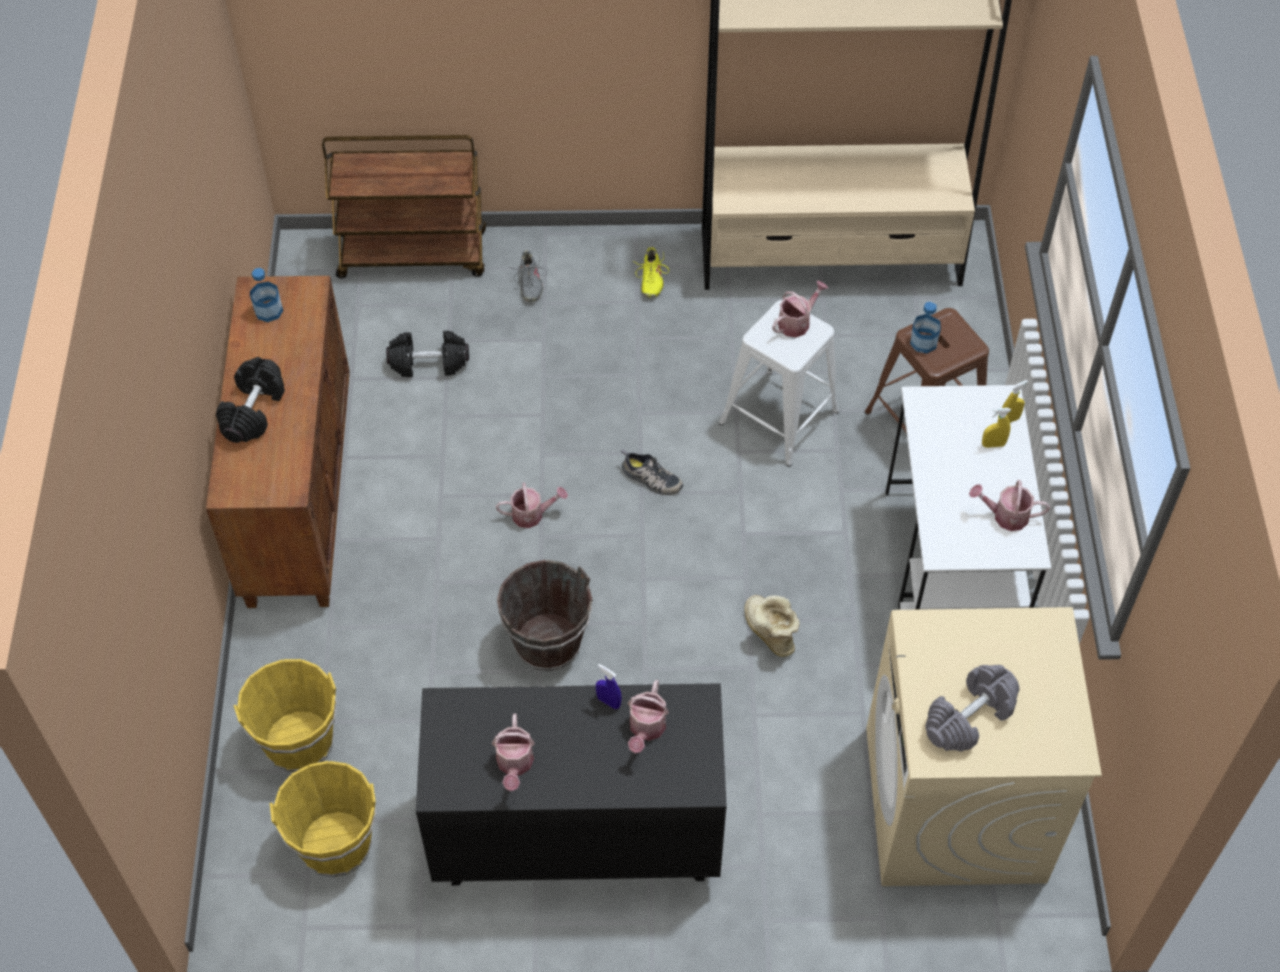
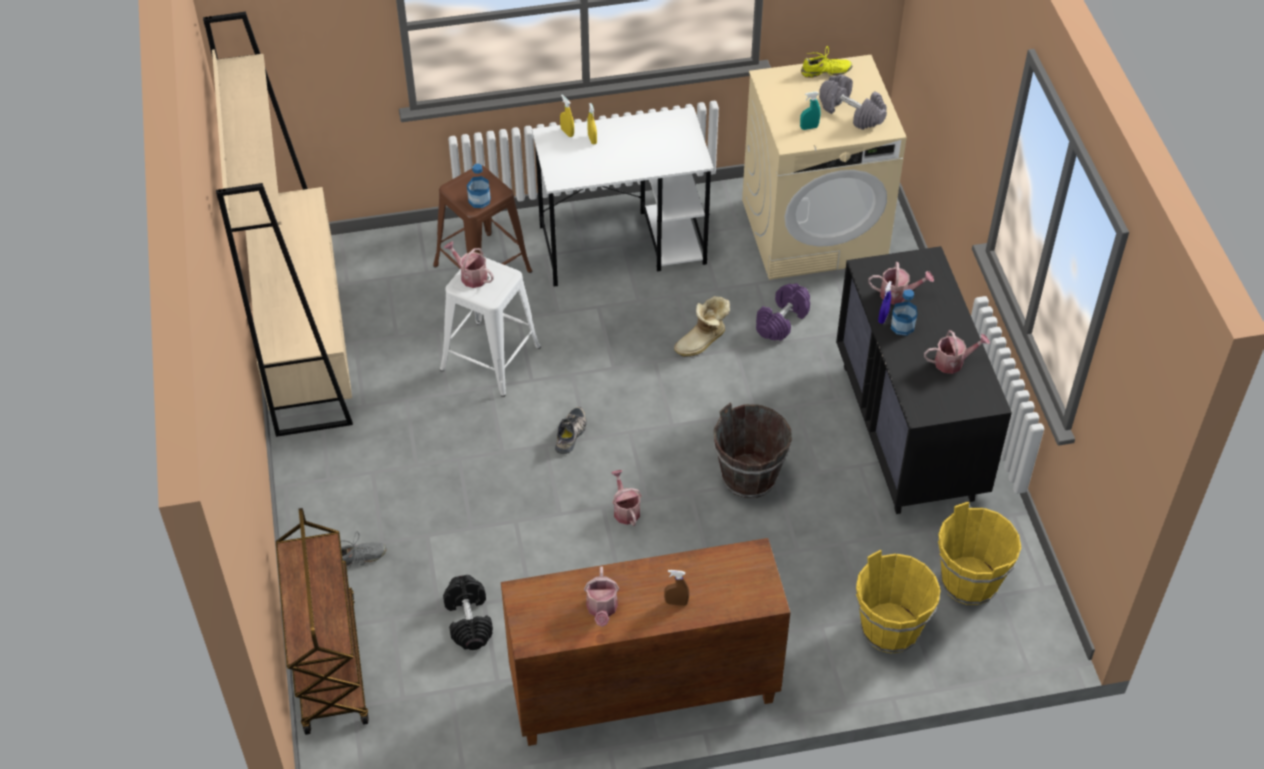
camera: 100 degrees left, 5 degrees down
black dumbbell [216,357,285,443] -> brown spray bottle [664,570,689,606]
bottle [250,268,283,322] -> bottle moved to [891,289,918,336]
yellow shoe [633,247,669,298] -> yellow shoe moved to [801,46,852,78]
watering can [969,480,1050,531] -> watering can moved to [584,566,619,627]
none -> purple dumbbell [756,283,810,341]
none -> turquoise spray bottle [800,92,820,130]

